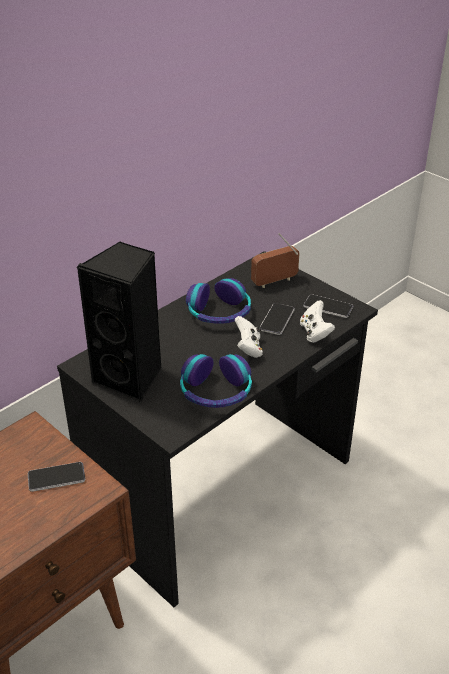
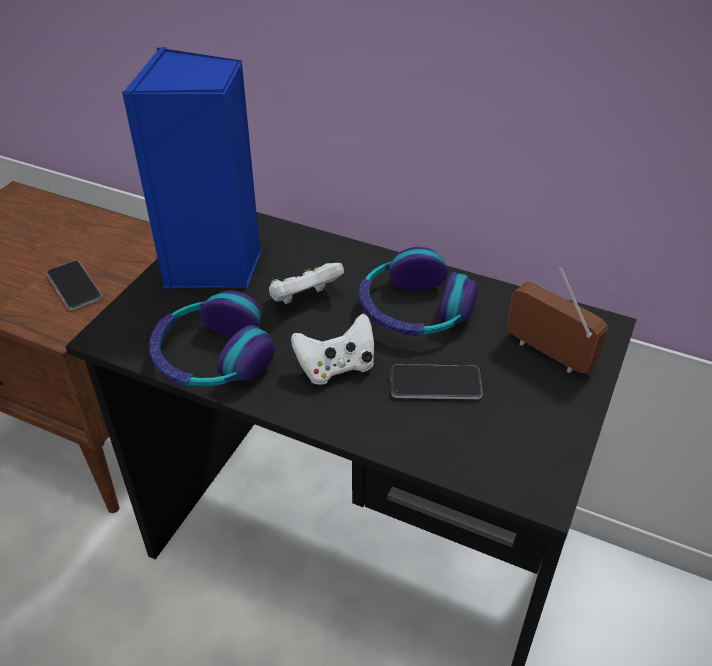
camera: 70 degrees right, 5 degrees up
black speaker [76,241,162,402] -> blue speaker [122,47,261,289]
white game controller [300,300,335,343] -> white game controller moved to [269,263,344,304]
phone [303,294,353,318] -> none

